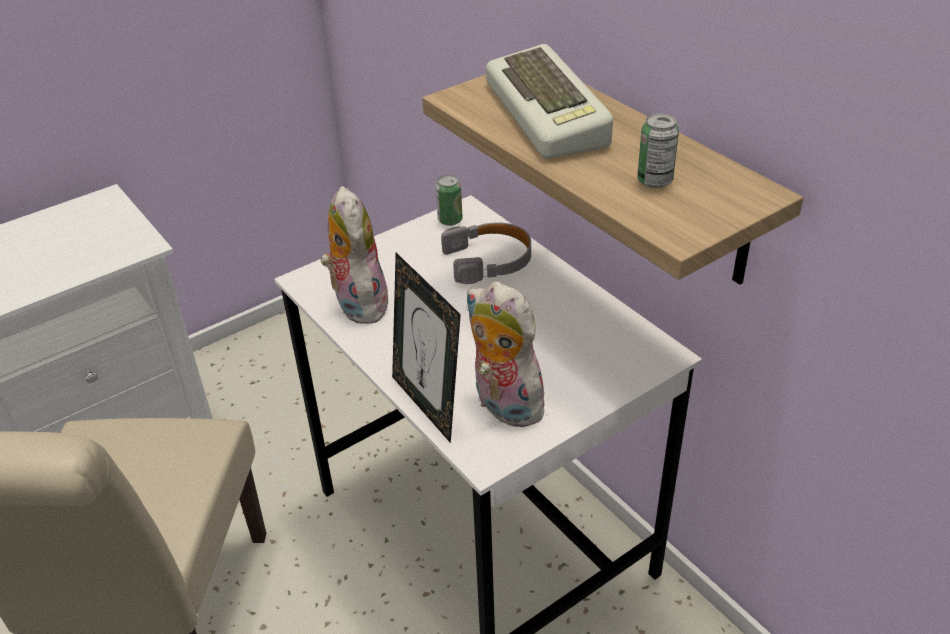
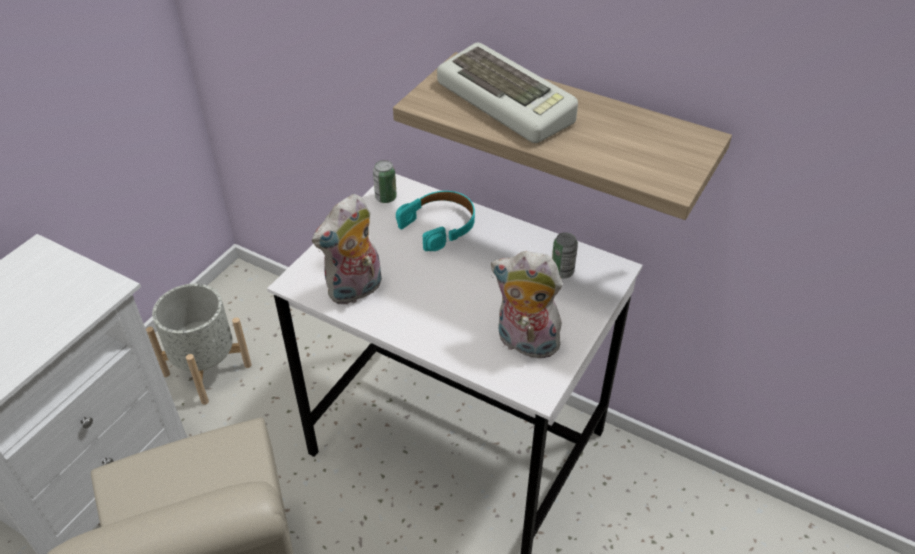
camera: 25 degrees left, 5 degrees up
plush toy [320,186,389,324] -> plush toy turned 90 degrees counterclockwise [312,194,382,304]
picture frame [392,253,461,443] -> none
grey headphones [441,222,531,284] -> turquoise headphones [396,191,475,251]
can [637,113,679,188] -> can moved to [552,232,578,278]
none -> grey planter [146,284,252,405]

